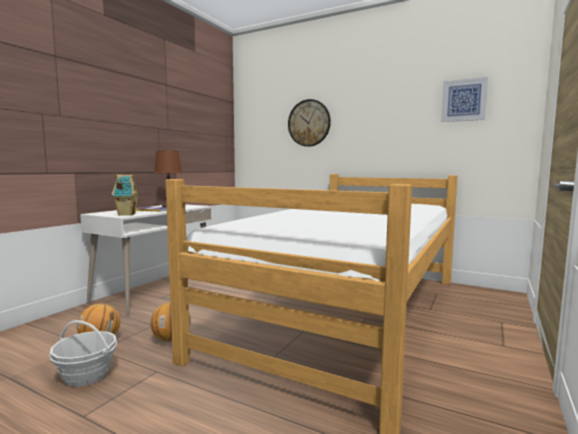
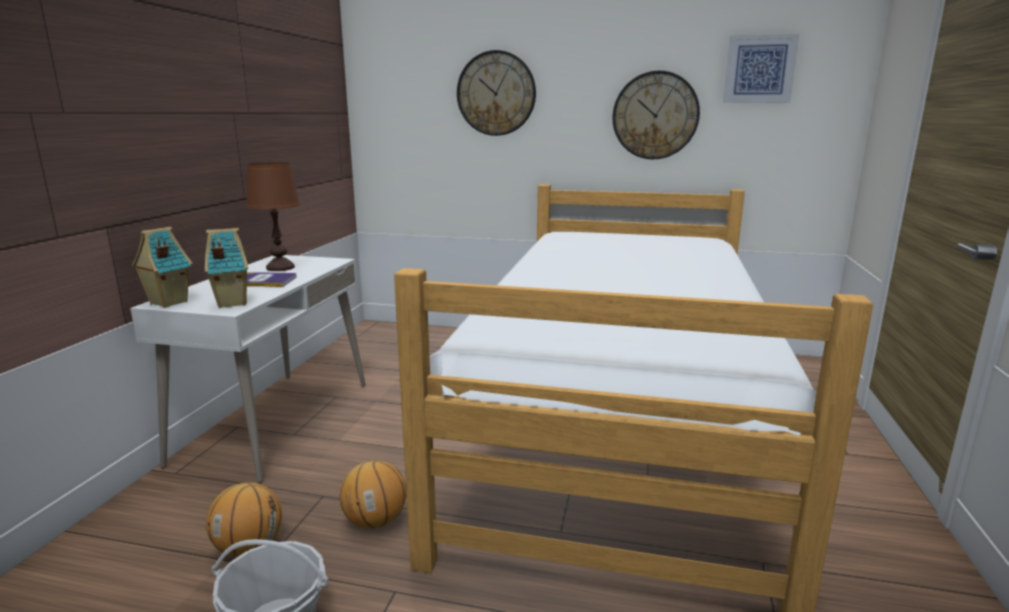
camera: 15 degrees left, 10 degrees up
none -> toy house [132,227,193,308]
none -> wall clock [612,71,700,159]

